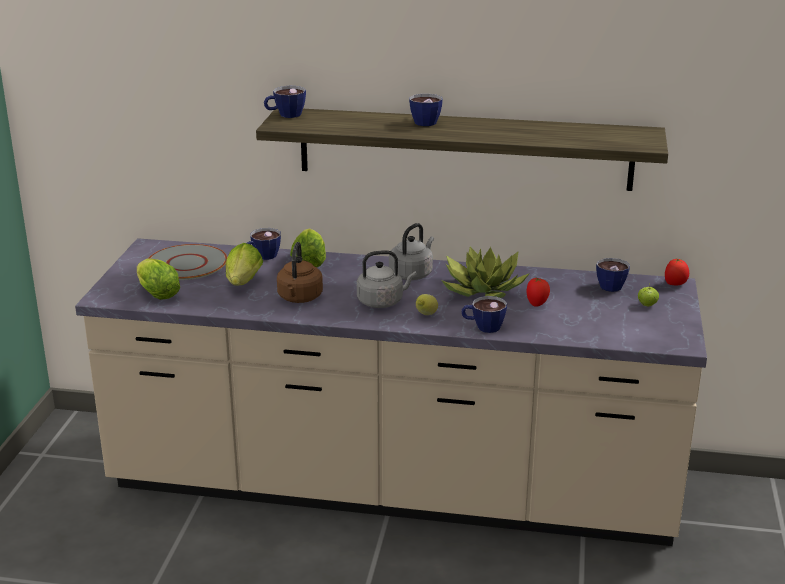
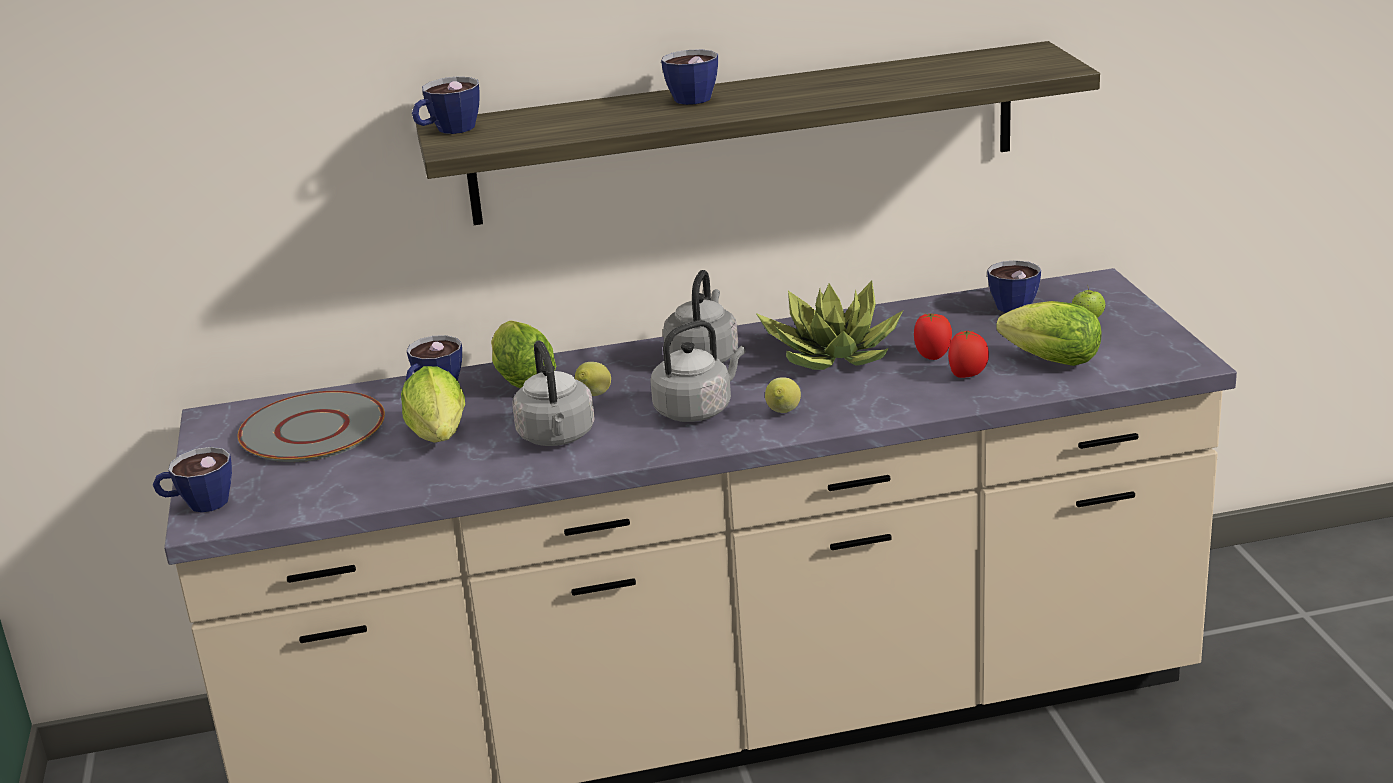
camera: 20 degrees left, 0 degrees up
lettuce [137,258,180,300] -> lettuce moved to [996,301,1101,366]
brown kettle [277,242,323,303] -> grey kettle [512,341,595,446]
cup [461,296,507,333] -> cup moved to [153,447,232,513]
tomato [665,259,689,286] -> tomato moved to [948,330,989,378]
none -> lemon [575,362,611,396]

